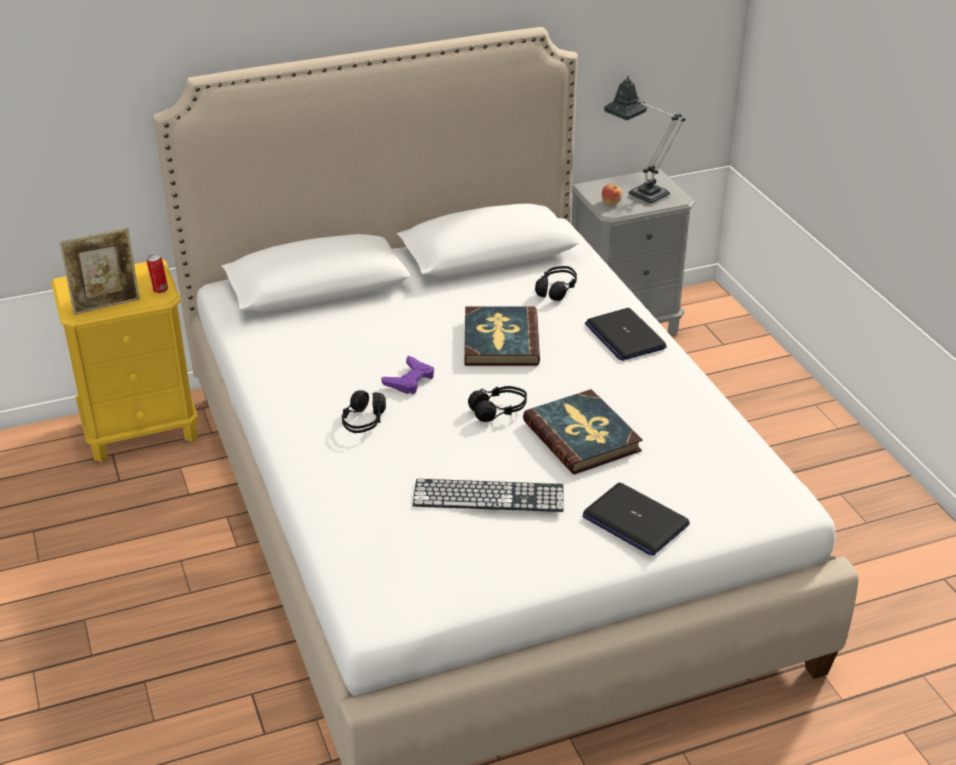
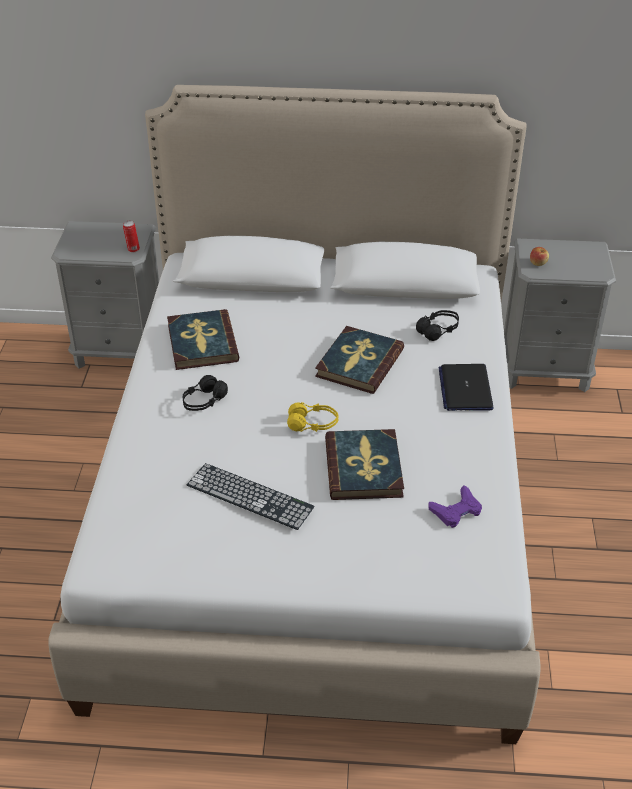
camera: 25 degrees right, 5 degrees up
yellow nightstand [51,259,199,462] -> grey nightstand [51,221,159,369]
picture frame [60,228,140,315] -> none
purple game controller [381,356,434,394] -> purple game controller moved to [428,485,482,528]
black headphones [468,386,527,422] -> yellow headphones [287,402,339,432]
laptop [582,483,690,556] -> none
table lamp [604,76,685,203] -> none
none -> book [167,309,239,370]

